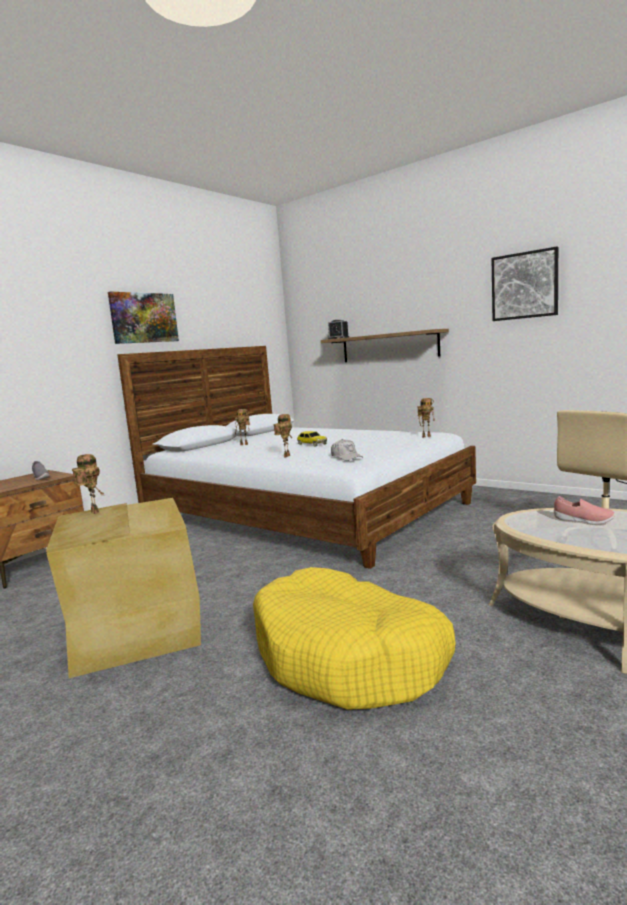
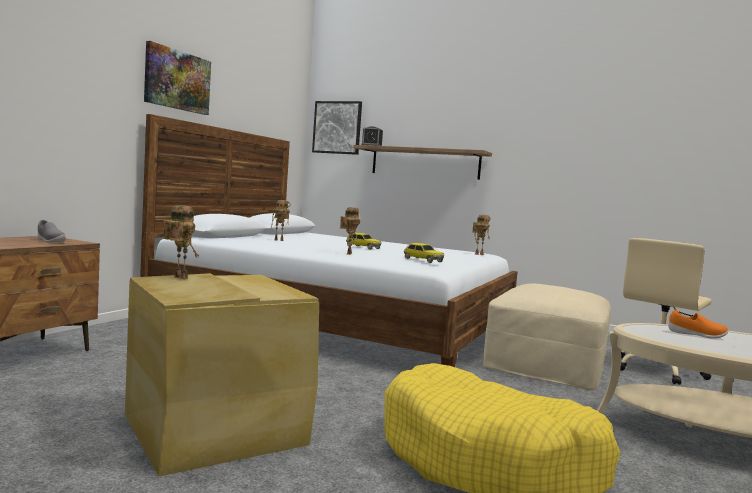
camera: 15 degrees left, 5 degrees down
white cap [331,439,362,461] -> toy car [404,243,444,263]
picture [492,247,558,321] -> picture moved to [312,101,362,155]
pink shoe [554,496,615,525] -> orange shoe [668,310,728,339]
none -> beige ottoman [483,284,611,390]

